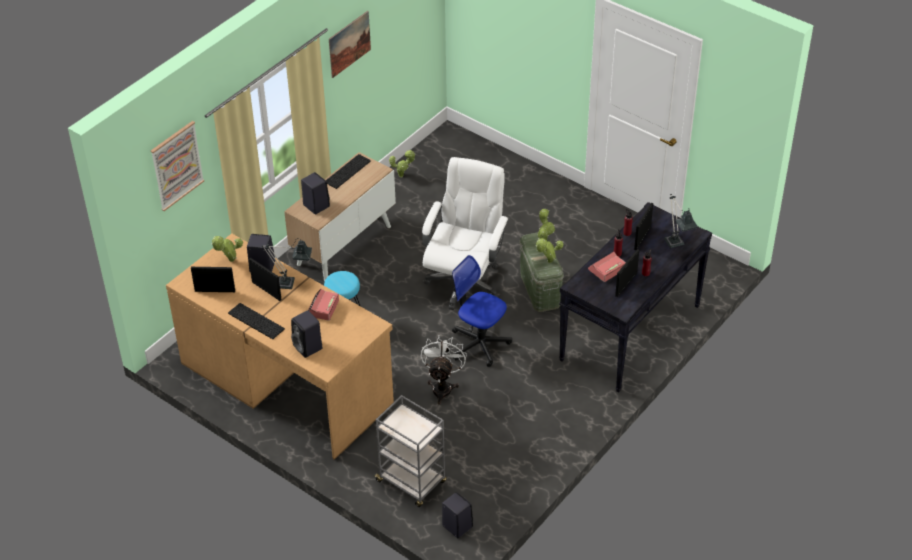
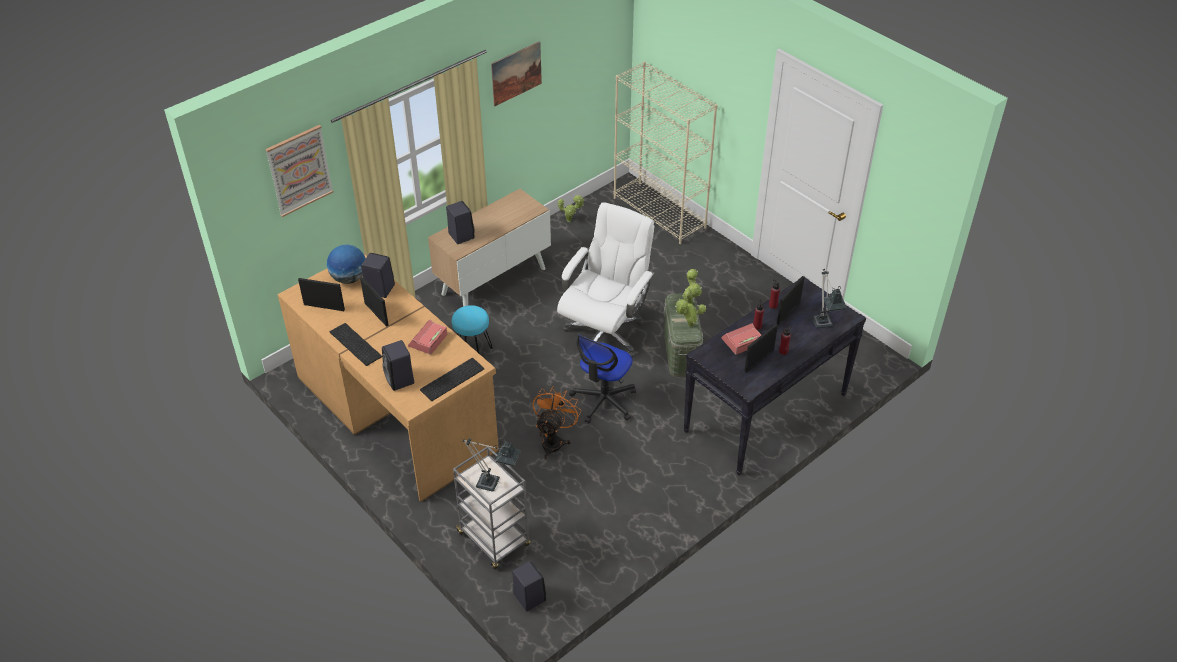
camera: 10 degrees right, 0 degrees up
potted plant [211,236,243,262] -> globe [327,244,366,284]
table lamp [262,238,312,289] -> table lamp moved to [463,438,521,492]
keyboard [326,154,371,189] -> keyboard moved to [420,358,484,401]
white fan [421,335,467,405] -> orange fan [533,386,581,460]
office chair [452,255,512,367] -> office chair turned 105 degrees counterclockwise [569,335,636,423]
none -> beige bookcase [614,61,718,244]

